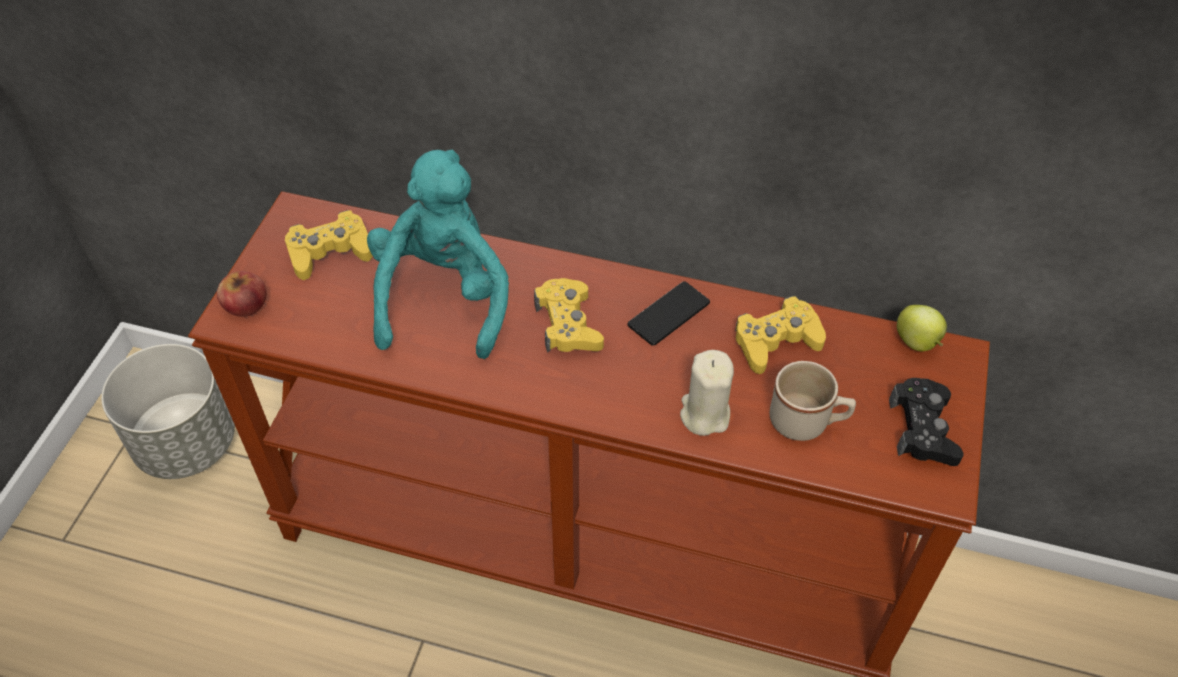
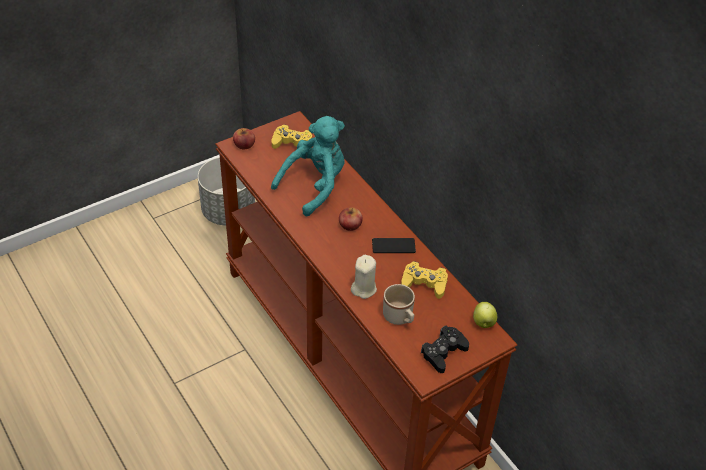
camera: 40 degrees right, 5 degrees down
yellow game controller [534,278,604,353] -> apple [339,207,363,231]

